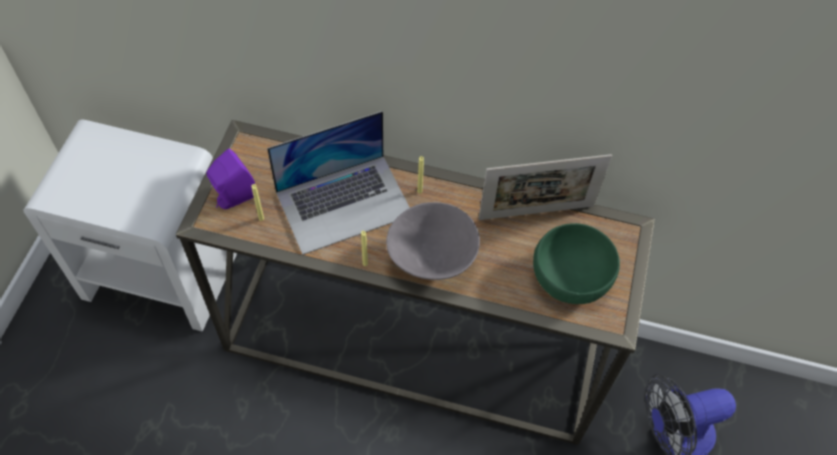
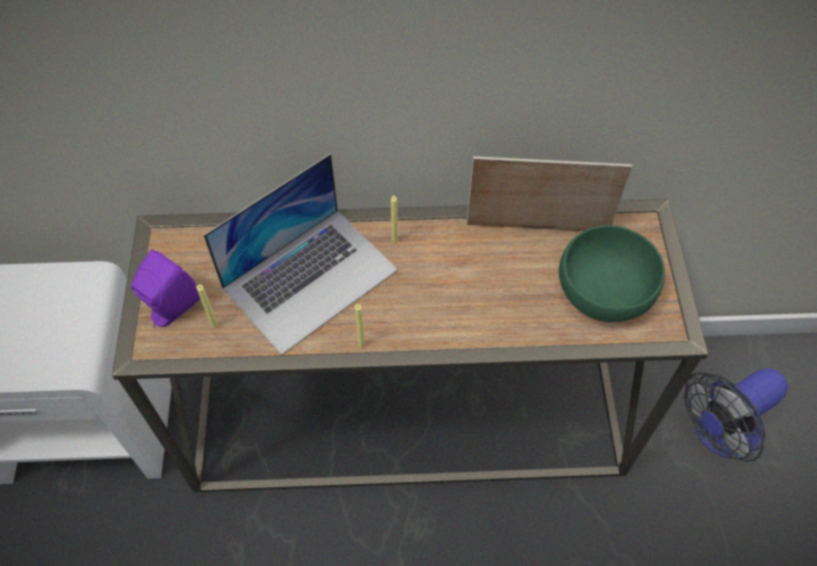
camera: 15 degrees left, 0 degrees up
grey bowl [386,202,480,280] -> none
picture frame [478,154,612,220] -> picture frame turned 150 degrees counterclockwise [466,156,632,231]

